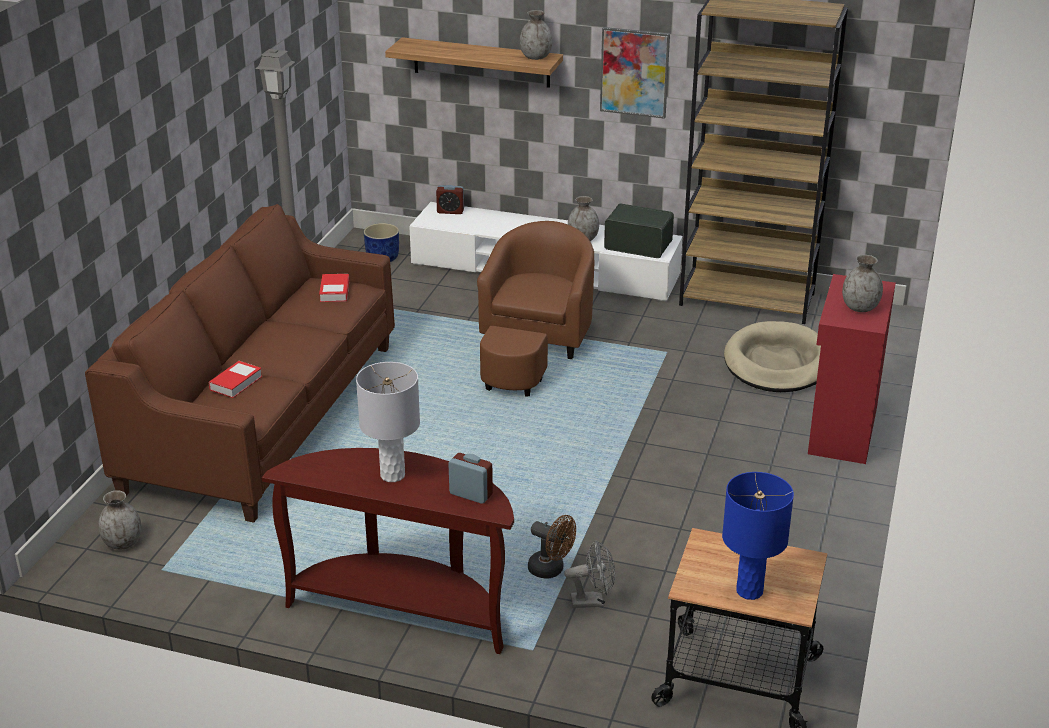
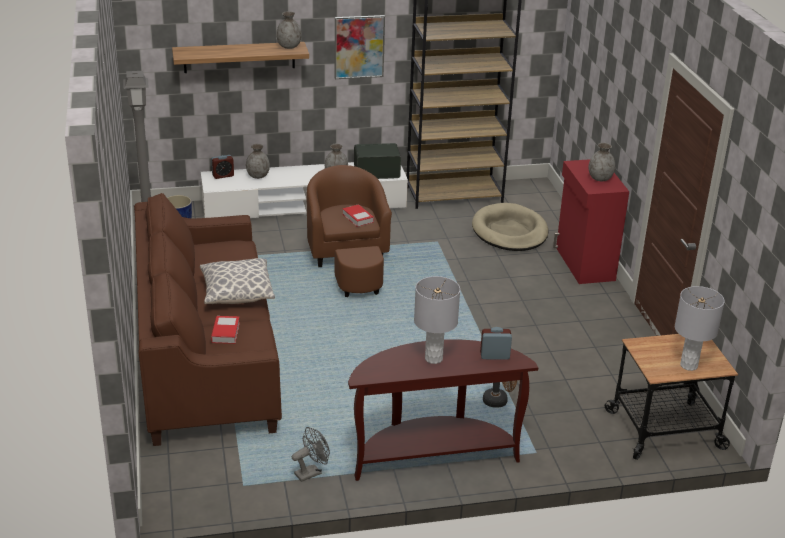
camera: 30 degrees left, 0 degrees up
grey vase [98,490,142,550] -> grey vase moved to [246,144,270,179]
book [319,274,349,302] -> book moved to [343,204,374,227]
grey fan [564,540,615,608] -> grey fan moved to [292,427,330,482]
blue table lamp [722,472,794,600] -> grey table lamp [675,286,725,371]
none -> pillow [200,258,275,304]

